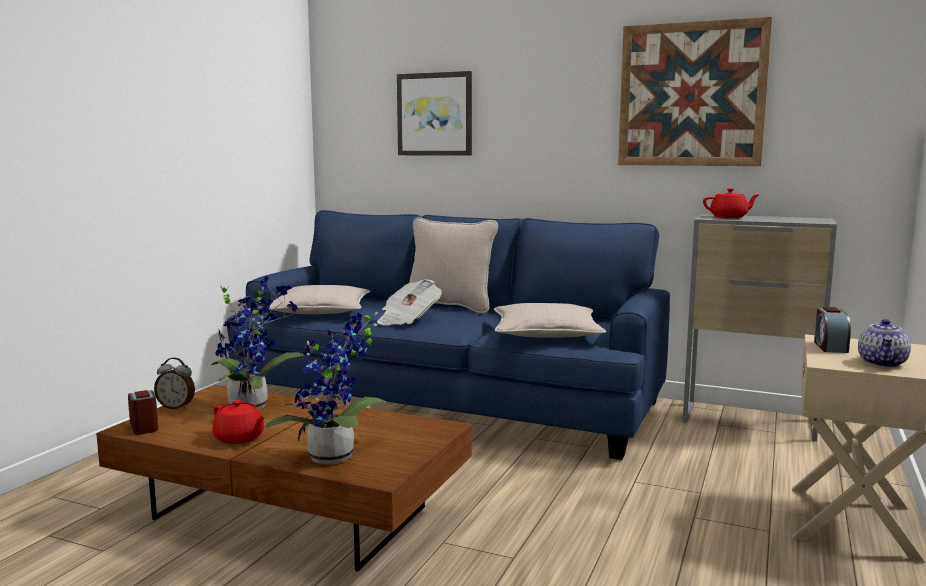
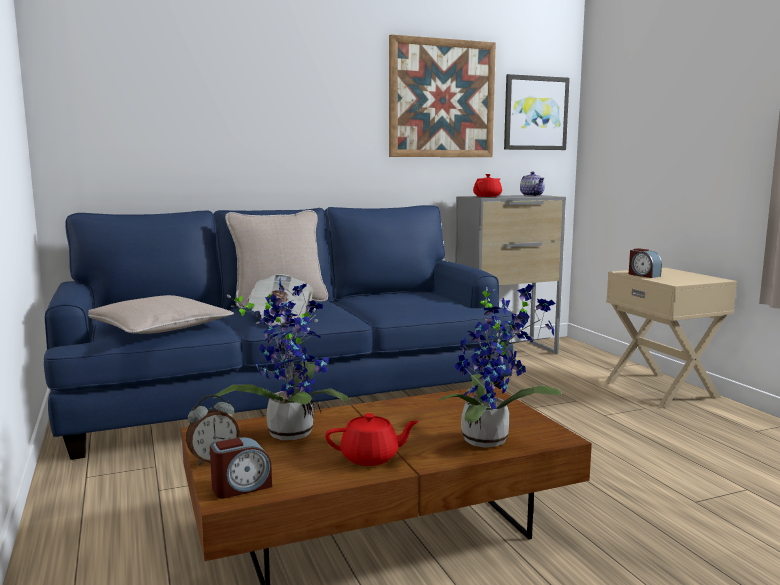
camera: 45 degrees left, 0 degrees up
alarm clock [128,390,158,435] -> alarm clock turned 135 degrees clockwise [210,437,272,499]
picture [397,71,472,156] -> picture moved to [504,74,570,150]
beige pillow [494,303,606,338] -> none
teapot [858,319,911,368] -> teapot moved to [520,172,545,196]

